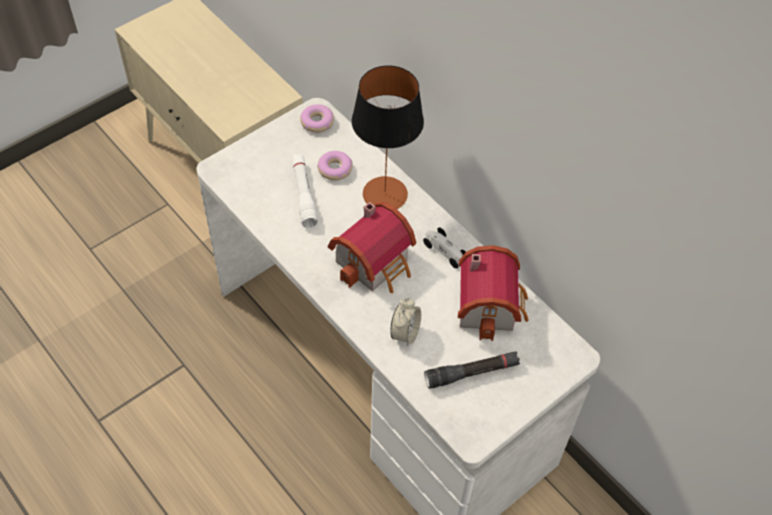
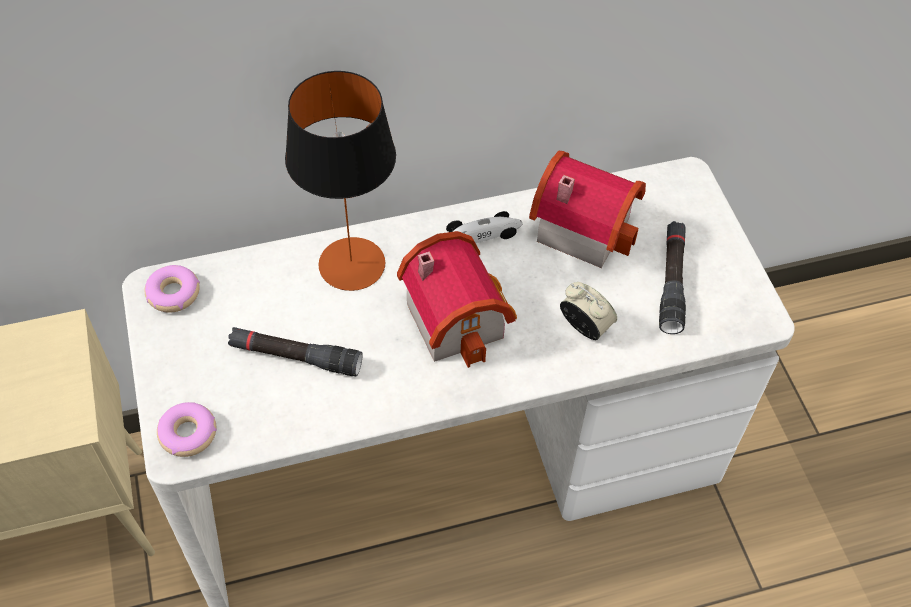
camera: 65 degrees left, 0 degrees up
white flashlight [292,154,318,228] -> black flashlight [228,327,363,377]
donut [317,151,353,181] -> donut moved to [157,402,217,457]

